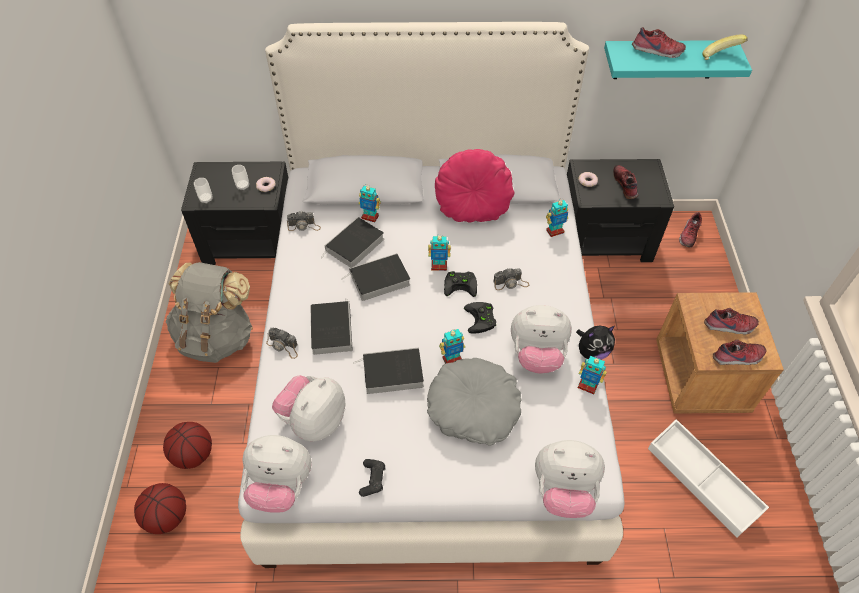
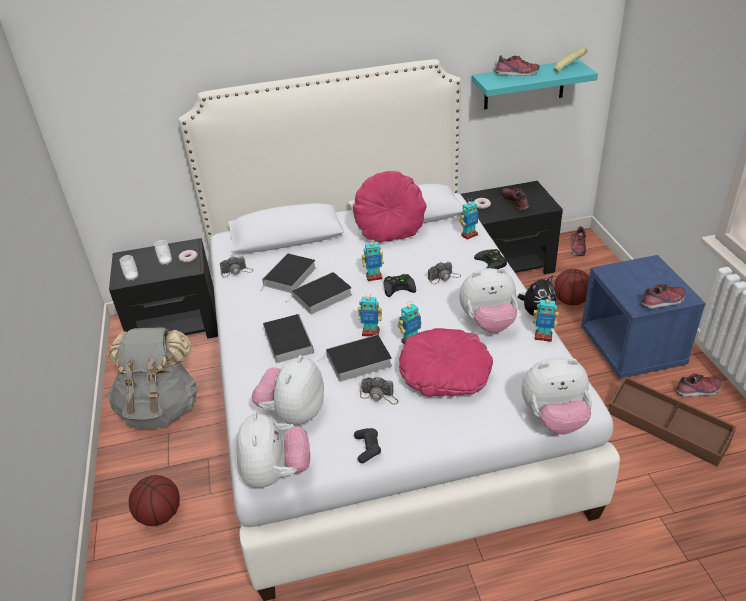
camera: 10 degrees left, 15 degrees down
basketball [134,483,186,534] -> basketball moved to [554,269,589,306]
plush toy [242,435,312,513] -> plush toy turned 90 degrees counterclockwise [237,412,310,487]
camera [266,328,298,359] -> camera moved to [360,377,399,405]
toy robot [359,184,381,222] -> toy robot moved to [358,294,382,337]
grey pillow [427,358,521,446] -> pink pillow [399,328,493,397]
black game controller [464,302,496,334] -> black game controller moved to [474,249,507,269]
white storage box [648,419,769,538] -> brown storage box [608,376,737,466]
brown nightstand [656,292,784,414] -> blue nightstand [581,255,706,379]
shoe [704,308,759,335] -> shoe moved to [675,373,722,397]

